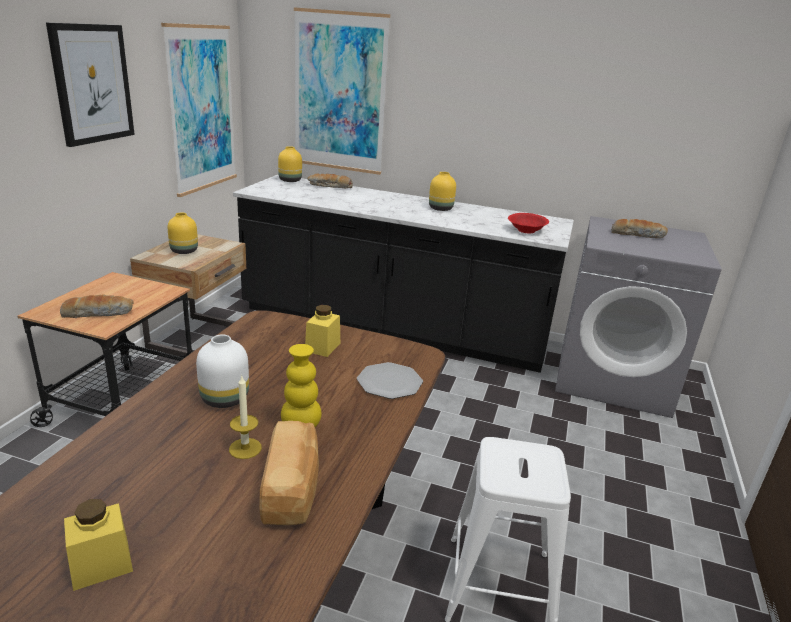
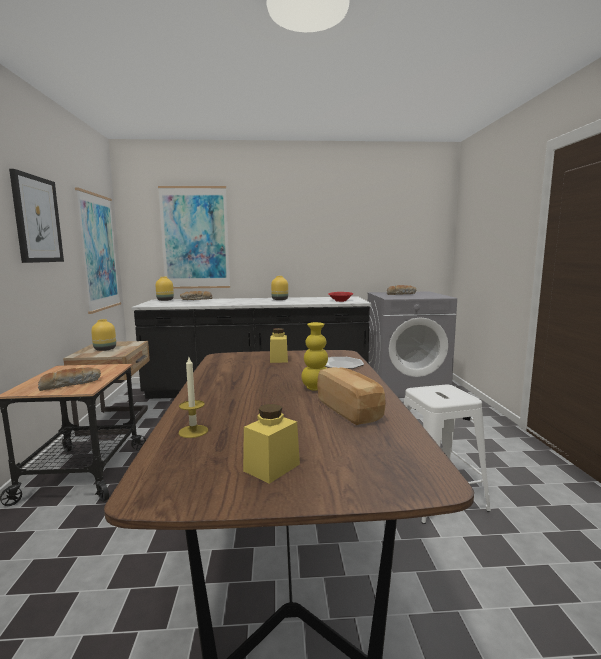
camera: 20 degrees left, 15 degrees down
white vase [196,334,249,408] -> none
candle [229,376,262,459] -> candle moved to [179,357,208,438]

